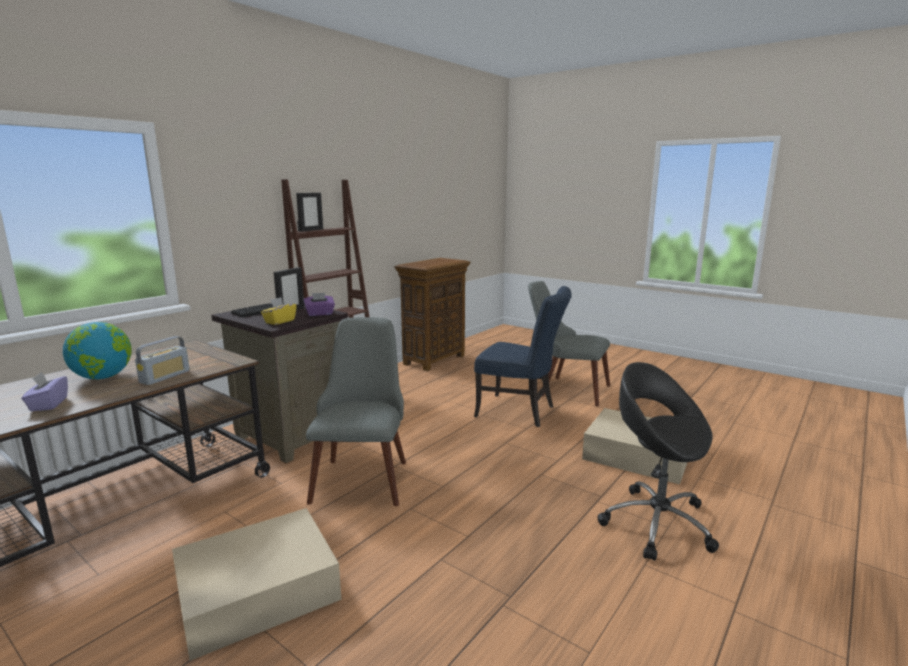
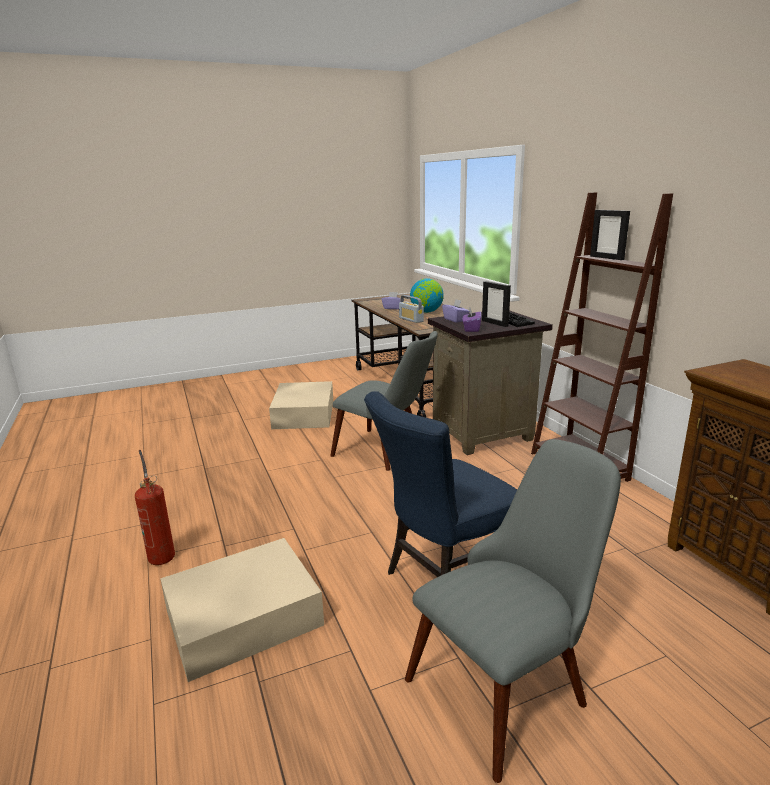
camera: 120 degrees right, 5 degrees up
yellow tissue box [261,297,297,325] -> purple tissue box [442,299,470,323]
black office chair [598,362,719,560] -> fire extinguisher [135,450,175,565]

